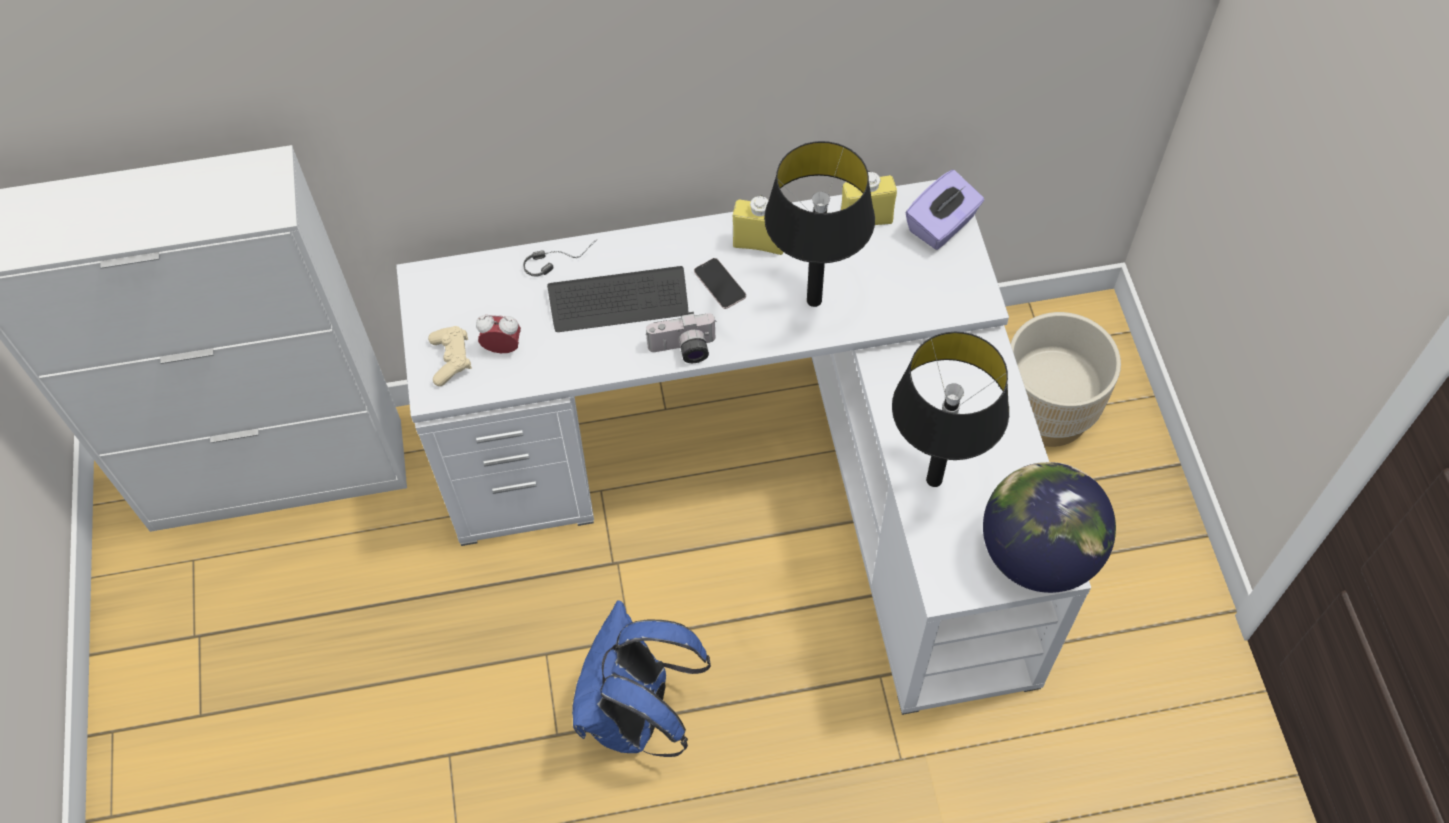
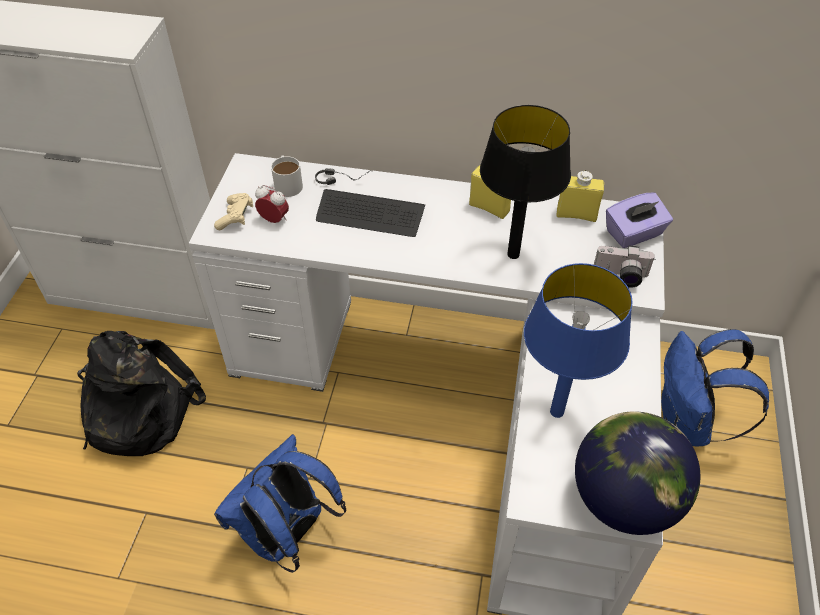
camera: 20 degrees right, 10 degrees down
camera [646,312,717,363] -> camera moved to [594,245,655,288]
phone [694,258,746,309] -> none
black table lamp [892,332,1009,487] -> blue table lamp [524,263,633,418]
beige planter [1011,312,1121,447] -> blue backpack [661,329,769,446]
none -> black backpack [77,331,206,456]
none -> white mug [271,155,303,197]

